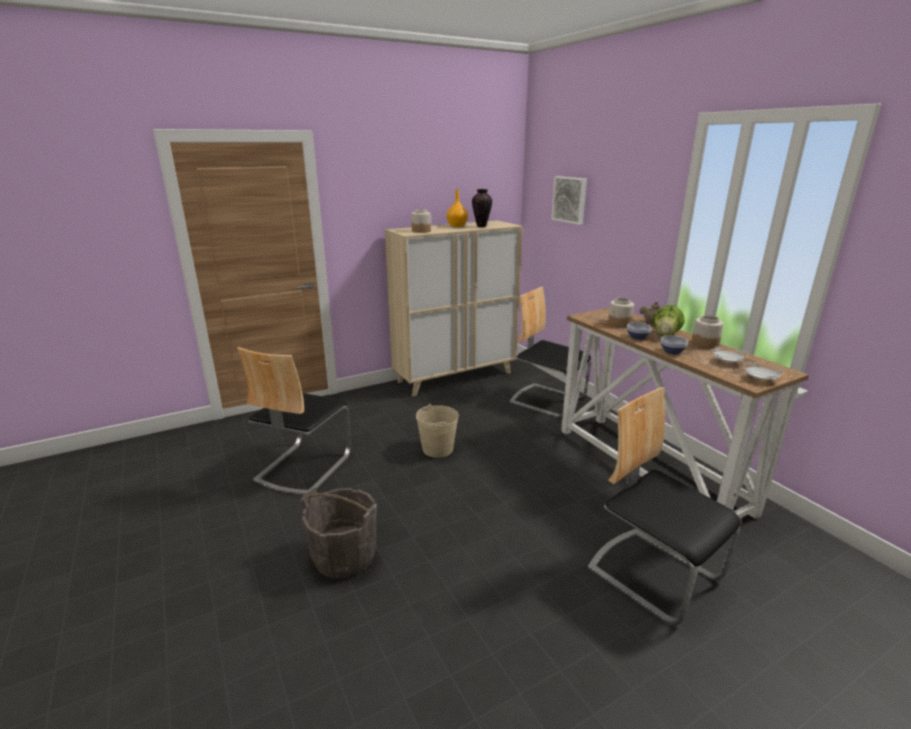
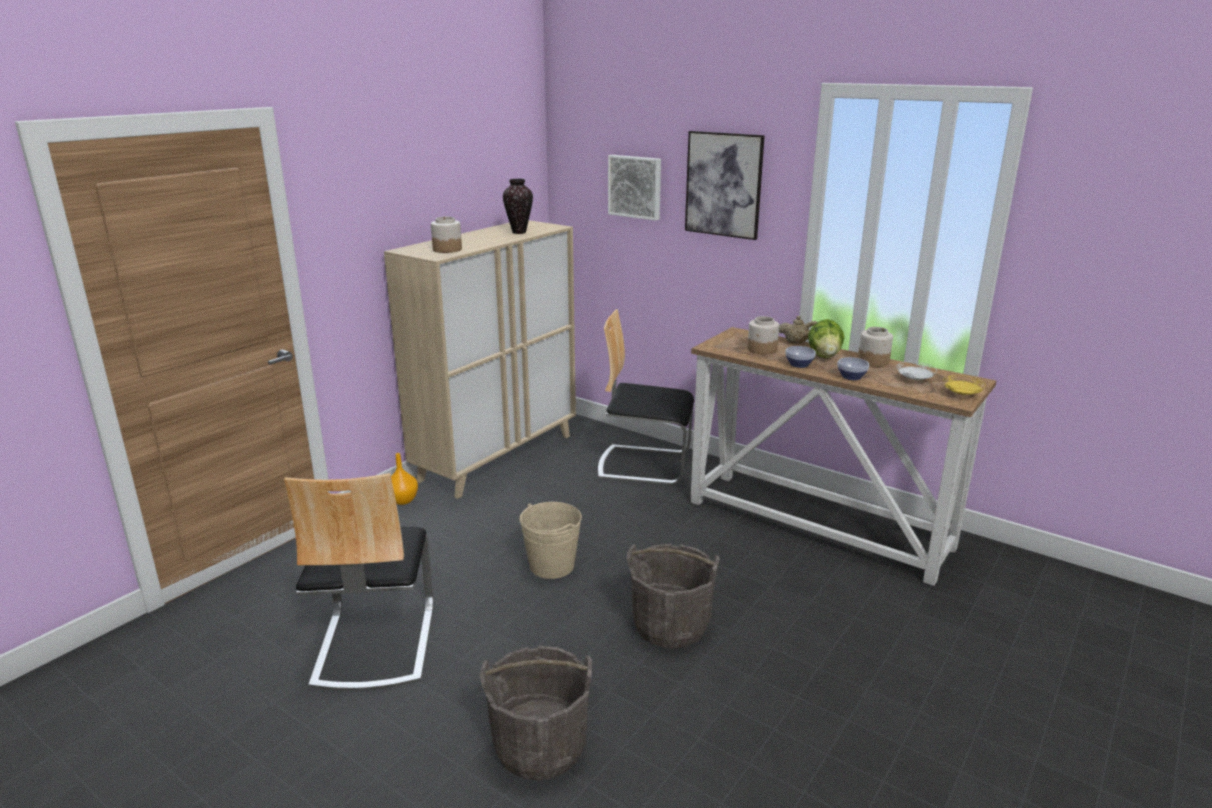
camera: 25 degrees left, 0 degrees up
orange vase [446,189,468,227] -> orange vase moved to [391,453,418,505]
chair [588,387,741,625] -> none
white plate [743,362,784,380] -> yellow plate [943,375,986,395]
none -> grey bucket [627,544,720,649]
none -> picture [685,131,765,240]

